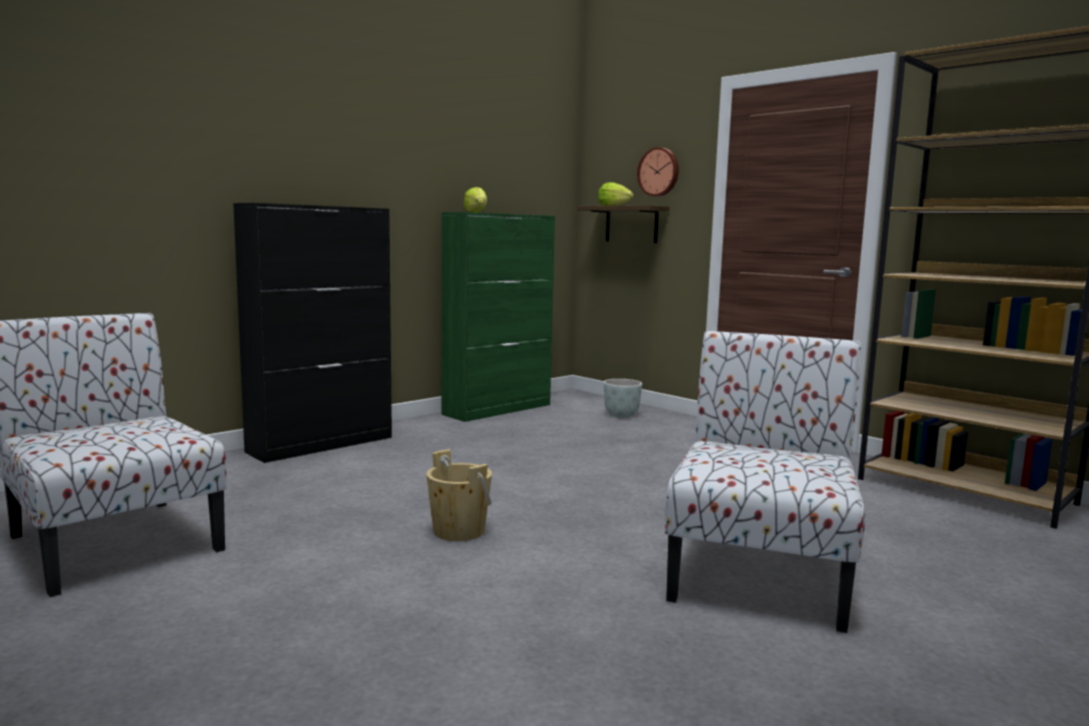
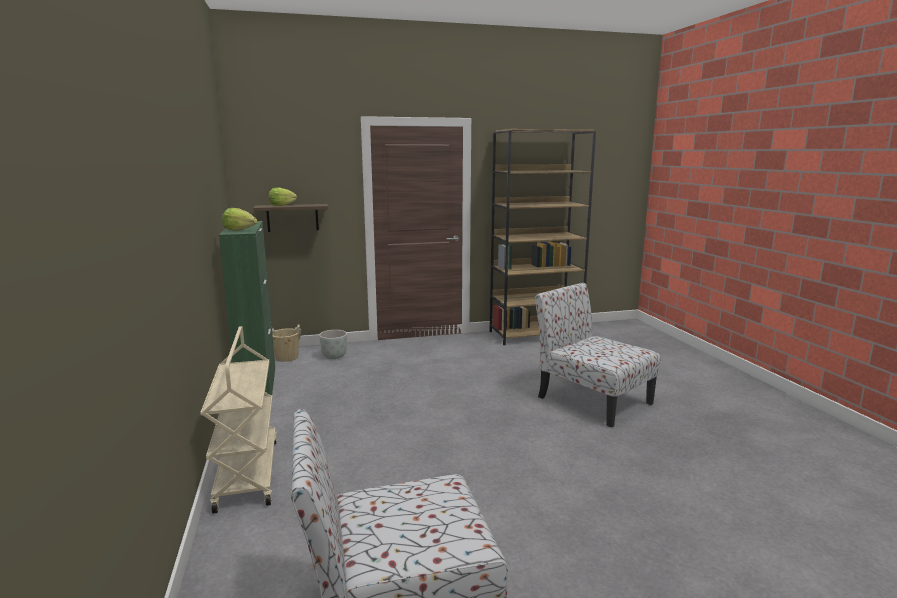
camera: 60 degrees left, 5 degrees up
black cabinet [233,203,392,463] -> beige cart [200,326,277,514]
beige bucket [426,449,492,541] -> beige bucket moved to [272,324,301,362]
wall clock [637,147,679,197] -> none

